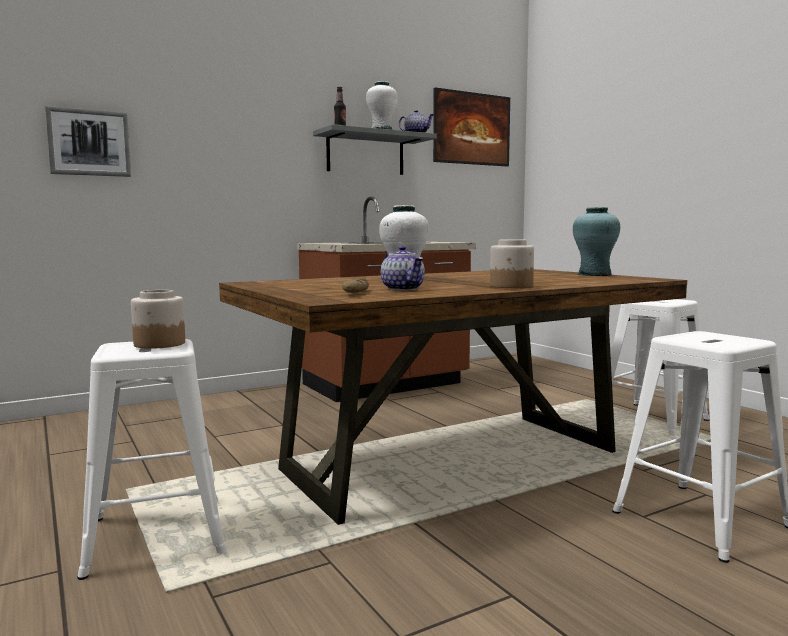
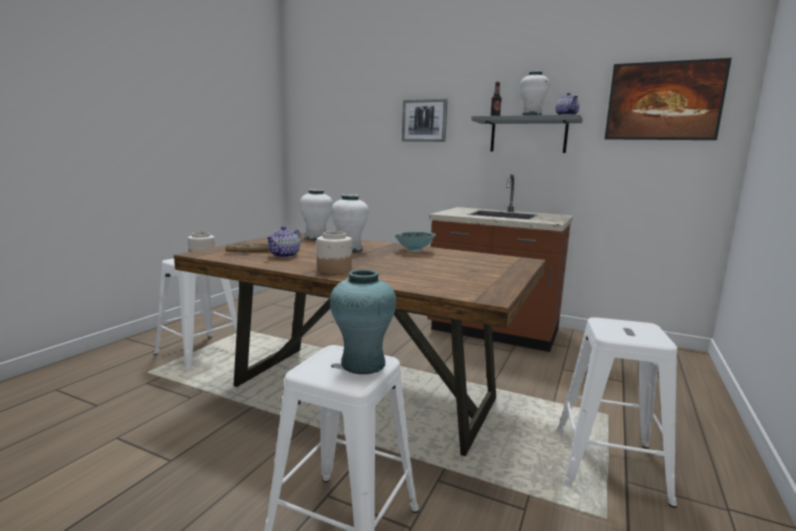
camera: 55 degrees right, 5 degrees up
picture [45,106,131,177] -> picture moved to [402,99,448,142]
turquoise vase [573,207,620,276] -> turquoise vase moved to [330,269,396,374]
none -> white vase [299,189,333,240]
none -> bowl [394,231,436,252]

